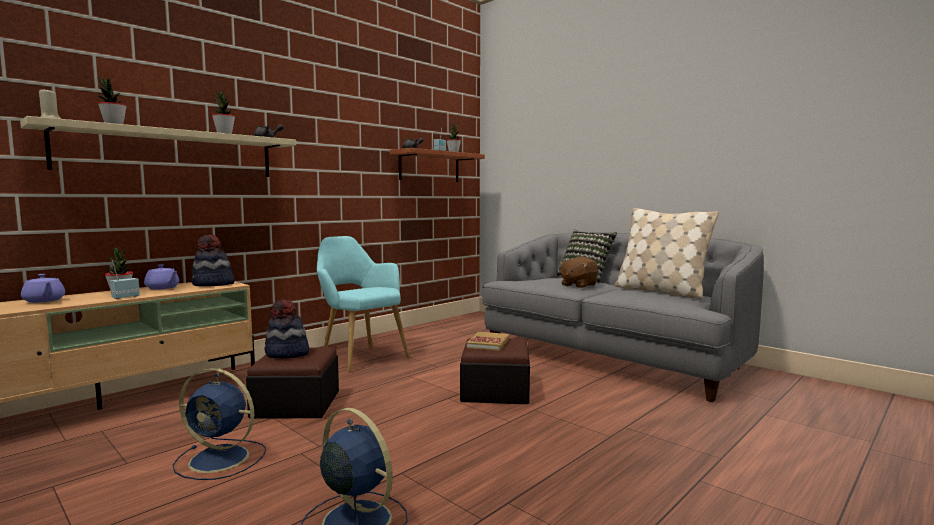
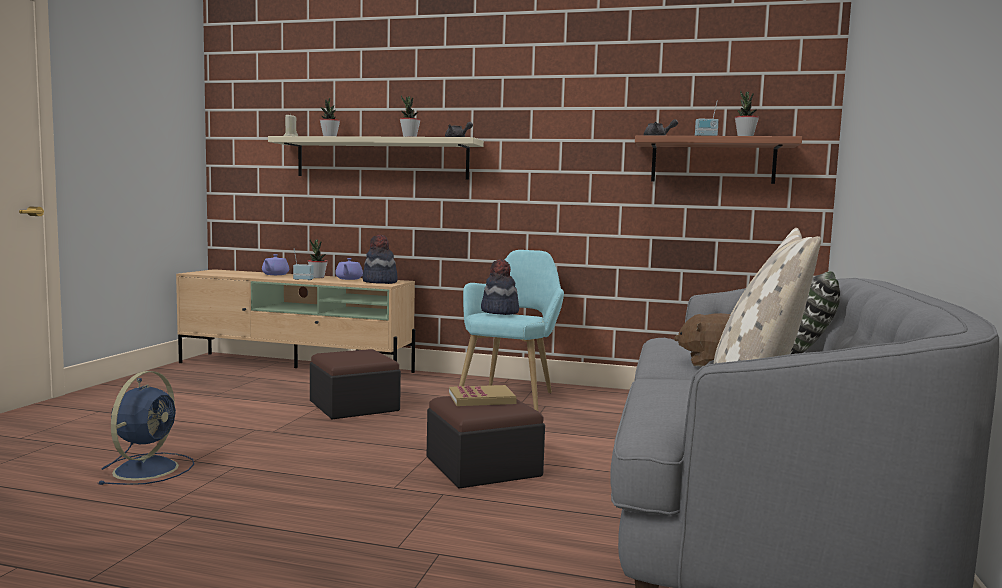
camera: 60 degrees right, 0 degrees up
blue fan [172,368,266,480] -> none
hat [265,299,309,359] -> hat moved to [481,259,519,315]

